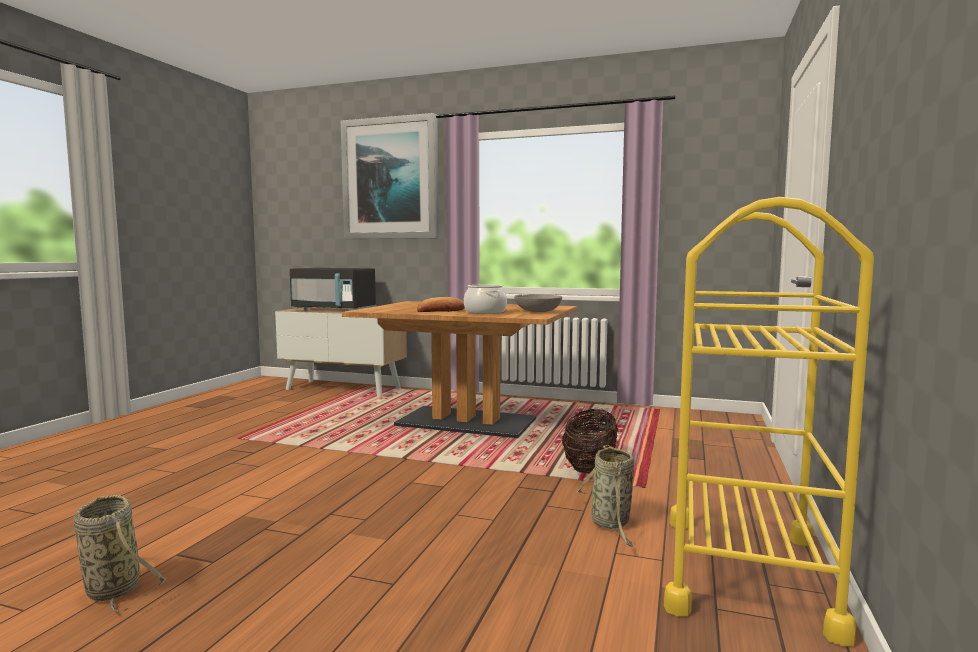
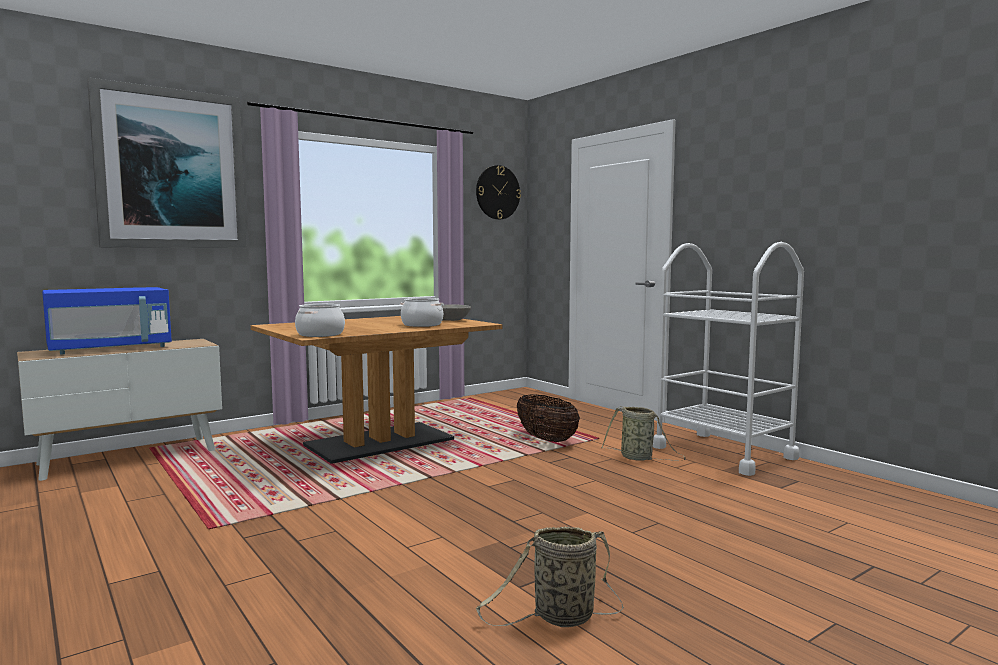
camera: 55 degrees left, 0 degrees up
black microwave [290,268,376,310] -> blue microwave [42,287,172,355]
bread [417,297,465,312] -> none
yellow cart [664,197,874,646] -> white cart [653,242,804,476]
none -> cooking pot [295,304,345,337]
none -> wall clock [476,165,521,220]

